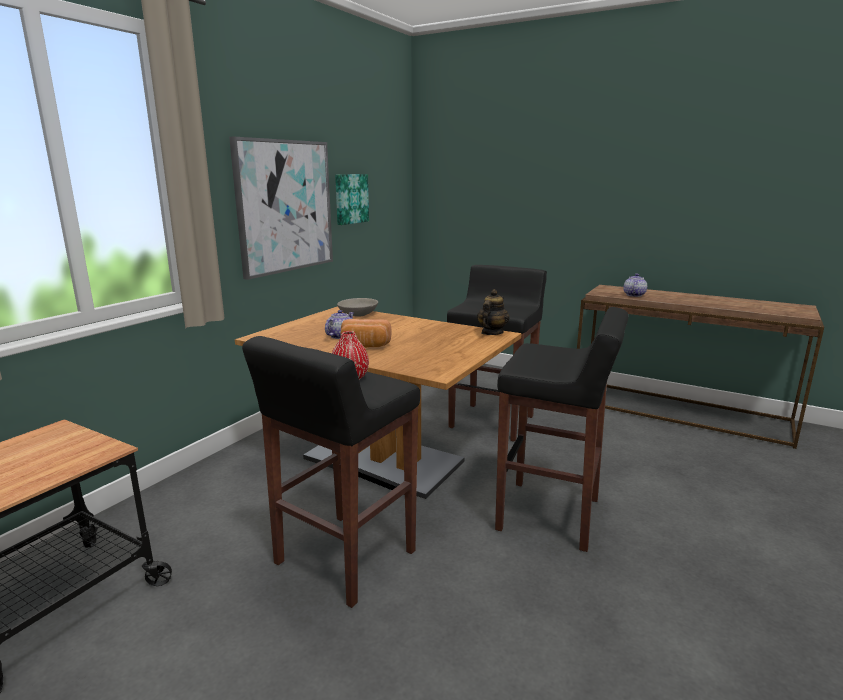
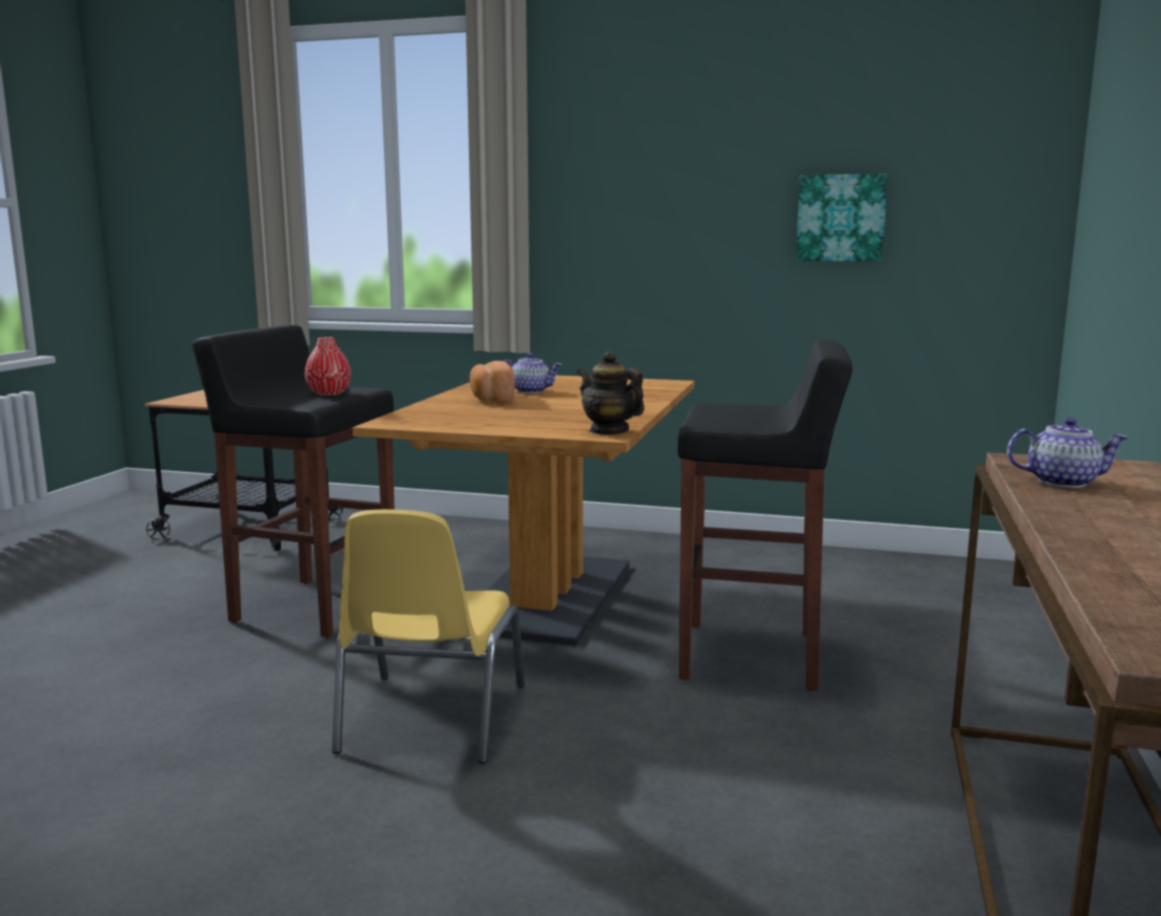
camera: 75 degrees right, 5 degrees down
picture [229,137,333,280] -> none
grey bowl [337,298,378,317] -> none
teapot [477,289,509,335] -> teapot turned 150 degrees counterclockwise [577,351,645,435]
black stool [495,307,629,552] -> yellow chair [332,509,525,764]

